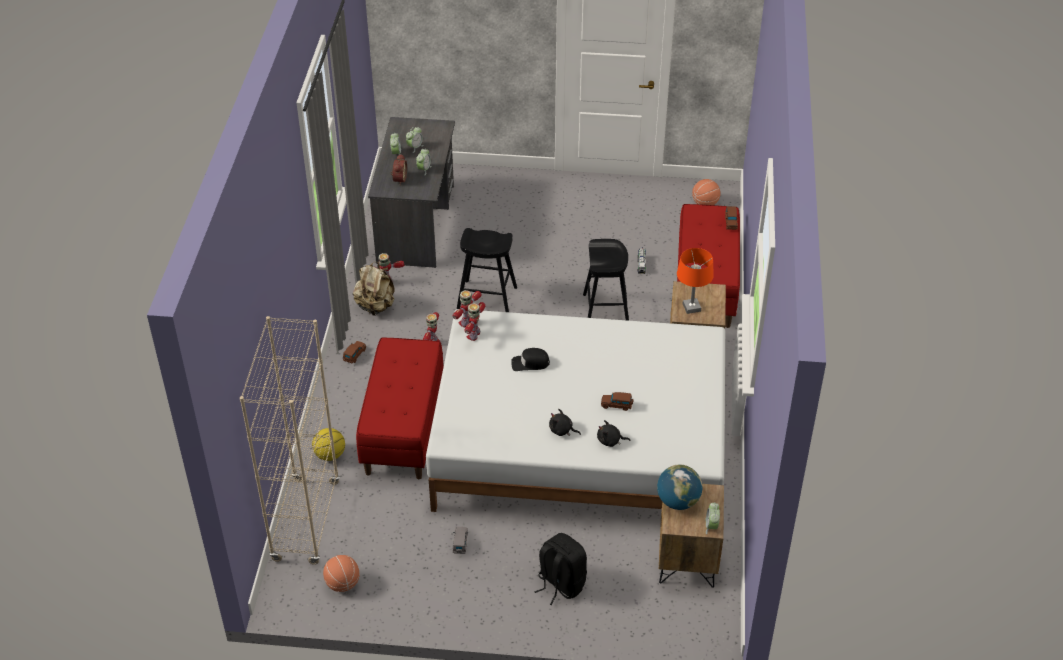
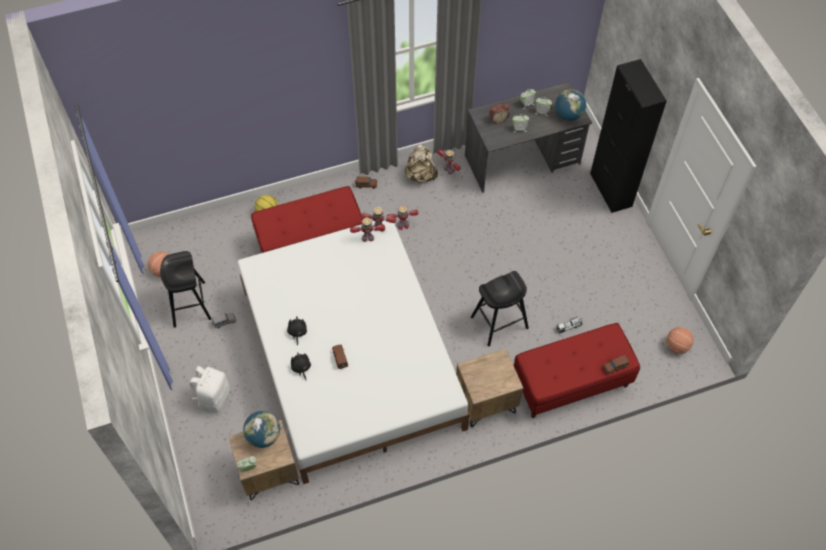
camera: 65 degrees right, 15 degrees up
beige bookcase [240,316,340,565] -> none
black stool [457,228,517,312] -> black stool moved to [160,251,211,328]
black cap [511,348,550,371] -> none
black backpack [534,533,587,605] -> white backpack [189,366,230,413]
orange table lamp [677,248,714,314] -> none
none -> globe [555,89,586,121]
none -> black cabinet [590,59,667,213]

